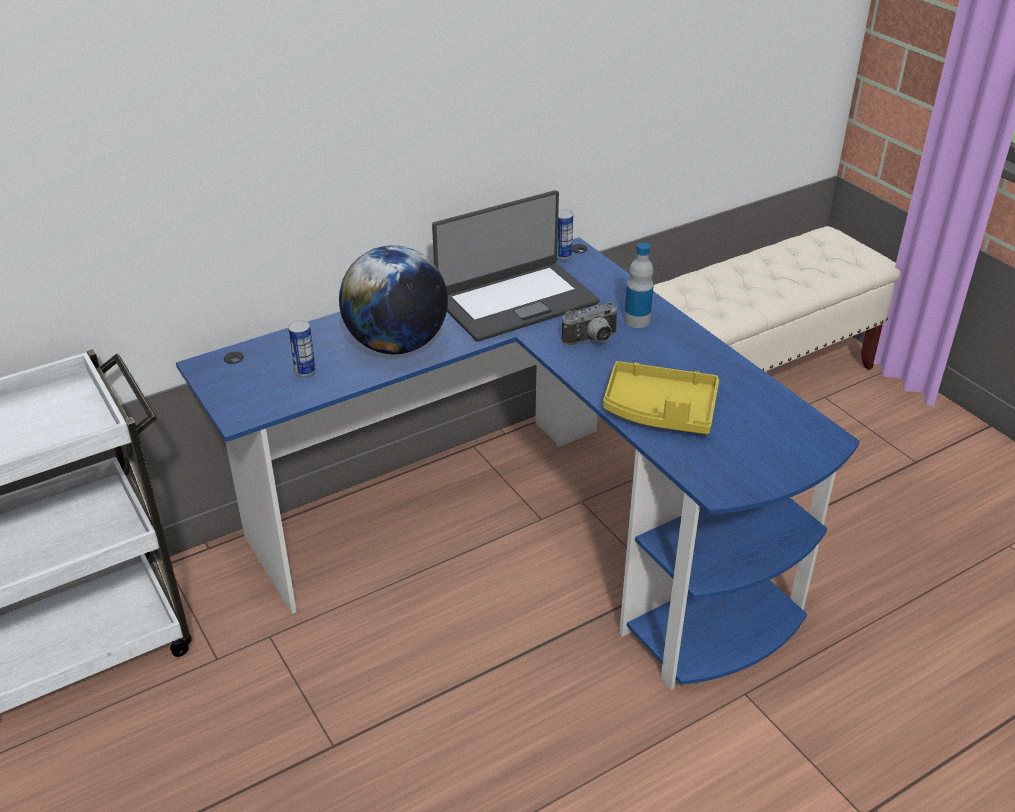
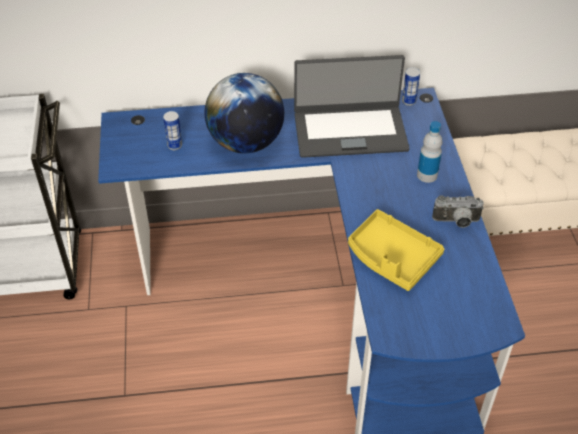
camera: 25 degrees right, 10 degrees up
camera [562,302,619,346] -> camera moved to [432,195,484,228]

